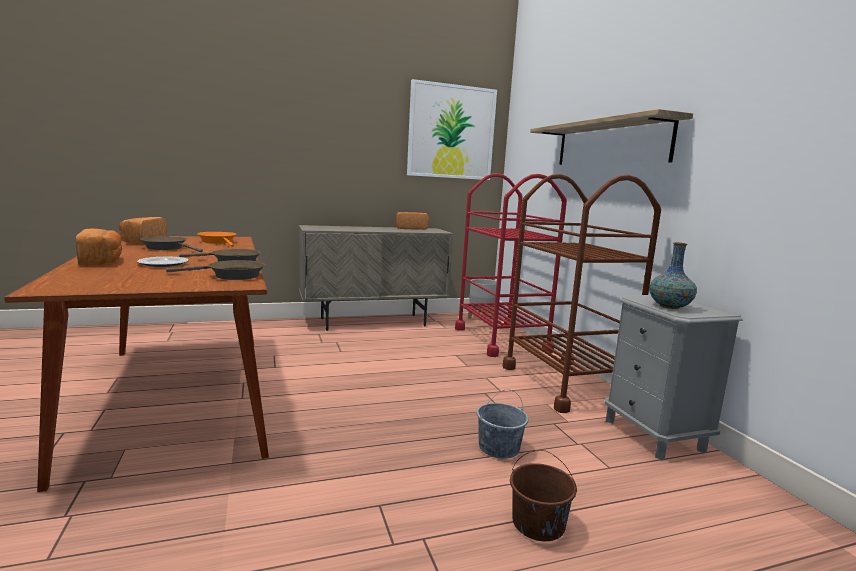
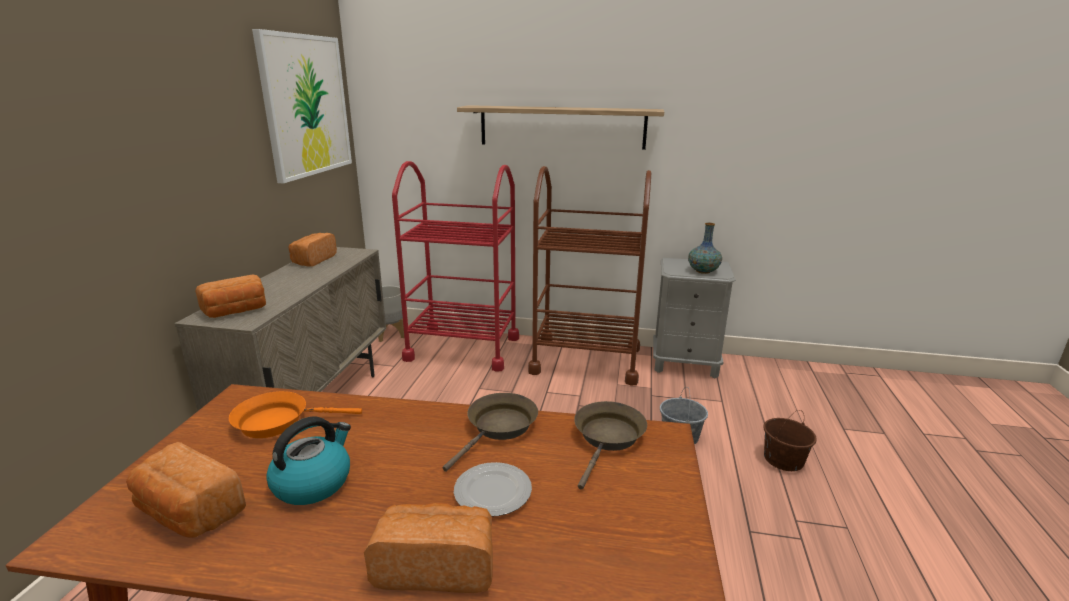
camera: 60 degrees left, 10 degrees up
brown frying pan [140,236,203,252] -> kettle [266,416,351,505]
none -> bread [195,275,266,318]

